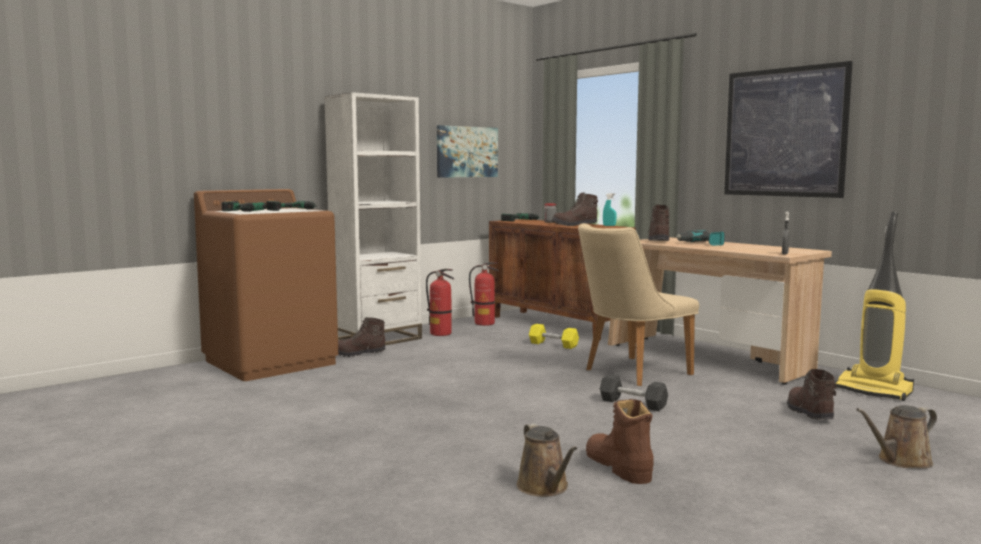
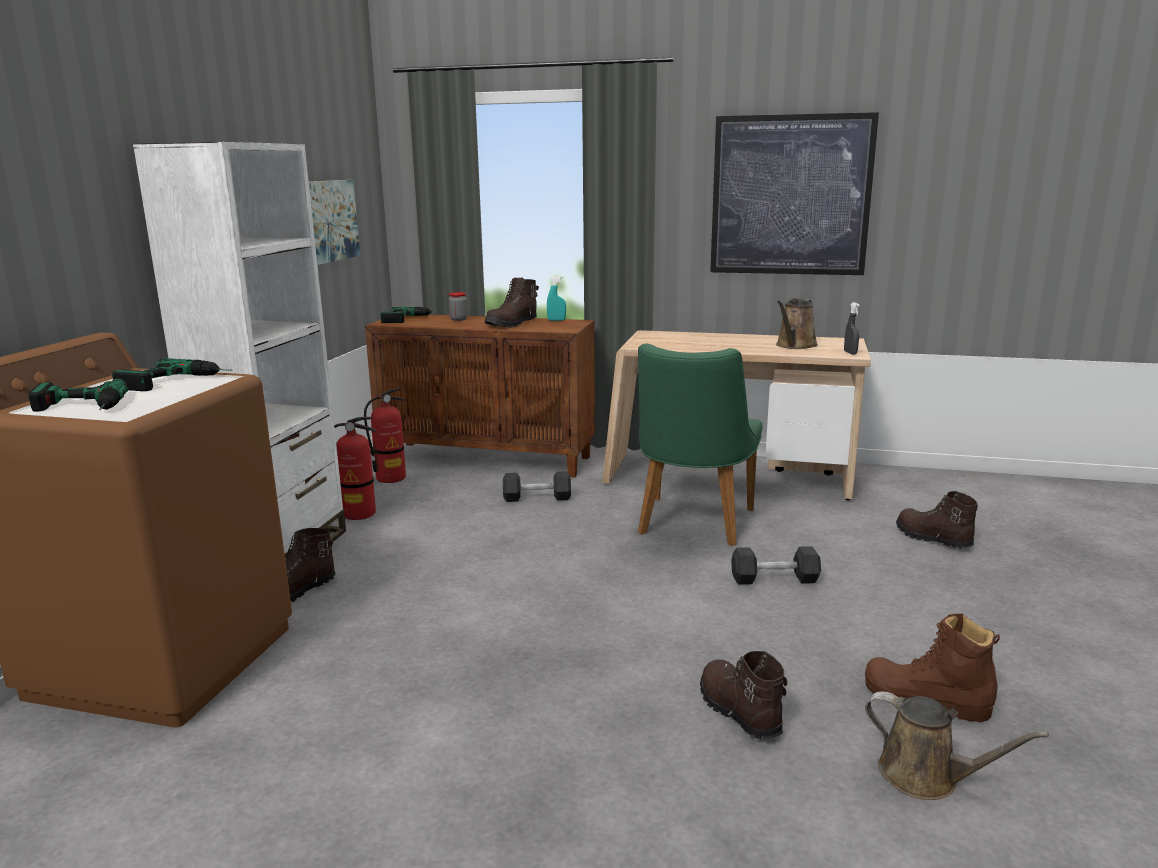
camera: 35 degrees left, 10 degrees up
yellow dumbbell [529,324,579,349] -> black dumbbell [503,471,571,502]
beige chair [578,223,699,386] -> green chair [638,343,762,546]
brown boot [647,205,670,241] -> brown boot moved to [700,651,787,739]
power drill [675,230,725,246] -> none
vacuum cleaner [834,212,914,401] -> none
brown watering can [856,405,937,469] -> brown watering can moved to [776,298,818,349]

